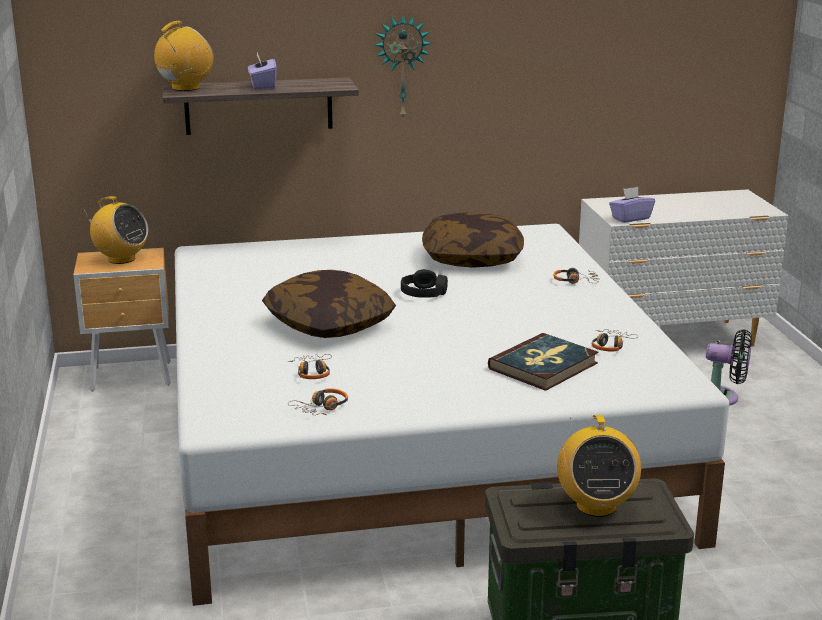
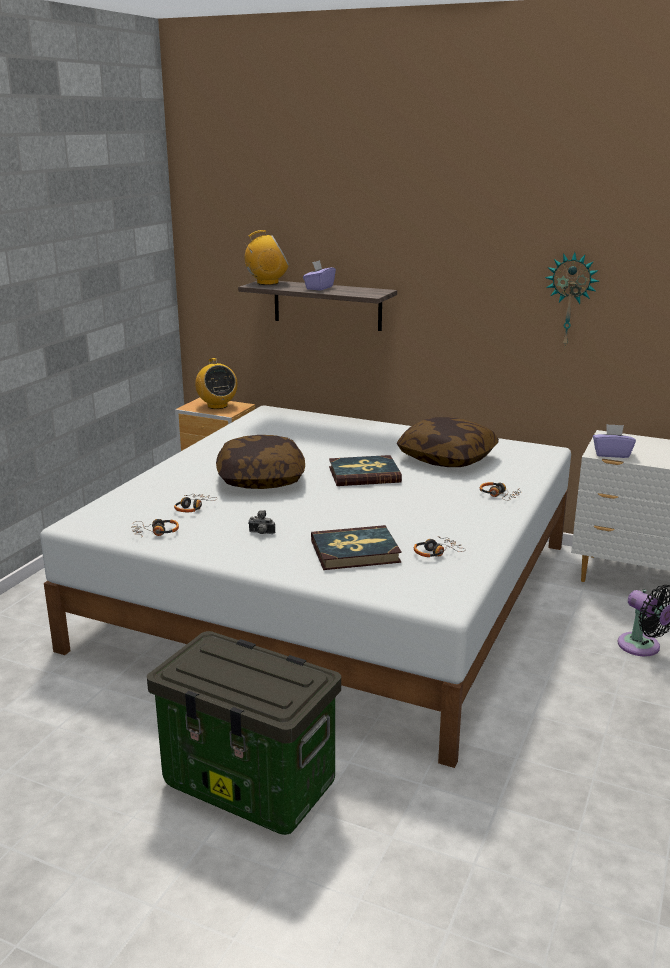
camera: 35 degrees right, 0 degrees up
wall clock [374,14,432,118] -> wall clock moved to [545,252,599,346]
black headphones [401,269,448,298] -> book [329,455,402,486]
radio [557,415,641,517] -> none
none -> camera [248,510,275,534]

